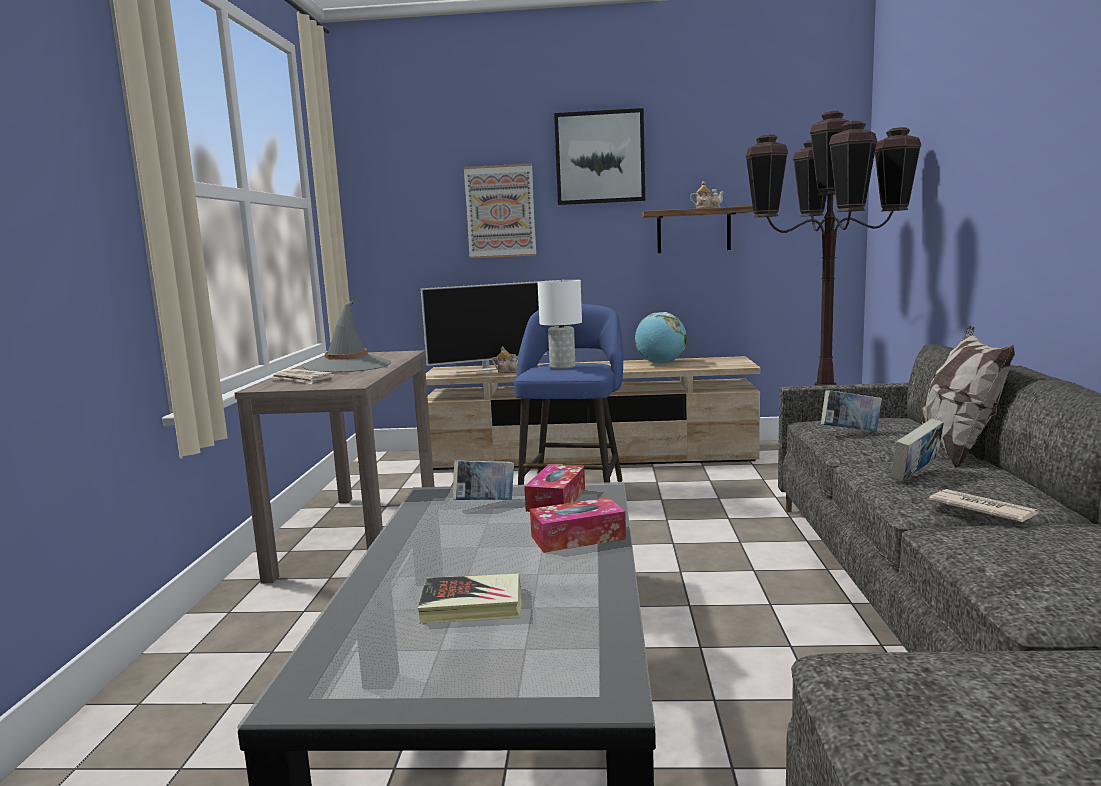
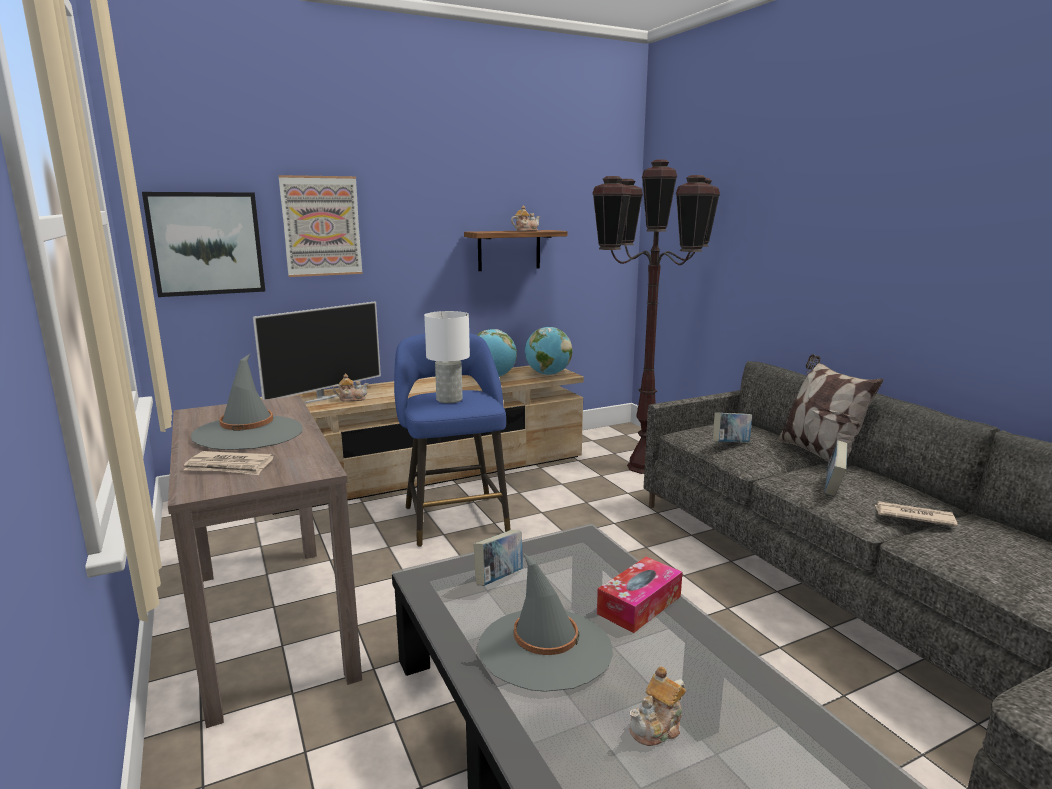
camera: 30 degrees left, 5 degrees up
book [418,574,522,623] -> teapot [629,666,686,746]
tissue box [524,464,585,512] -> none
picture [554,108,645,205] -> picture moved to [142,192,265,297]
none -> grey hat [478,553,613,692]
none -> globe [525,327,573,375]

